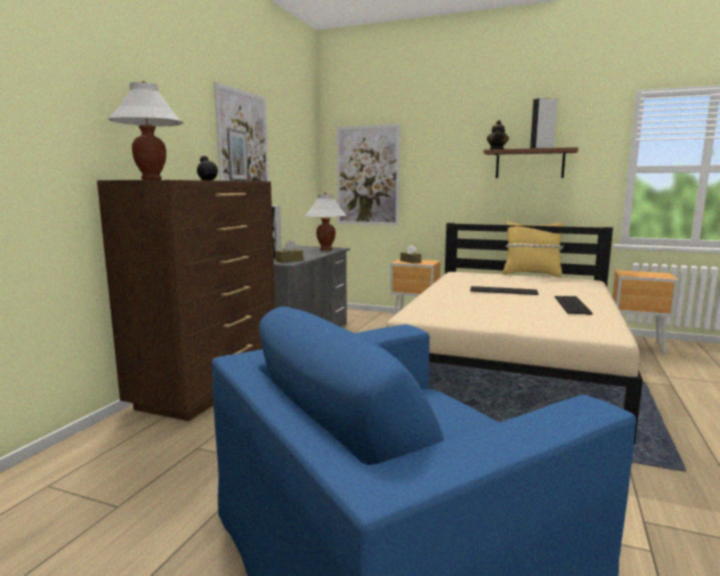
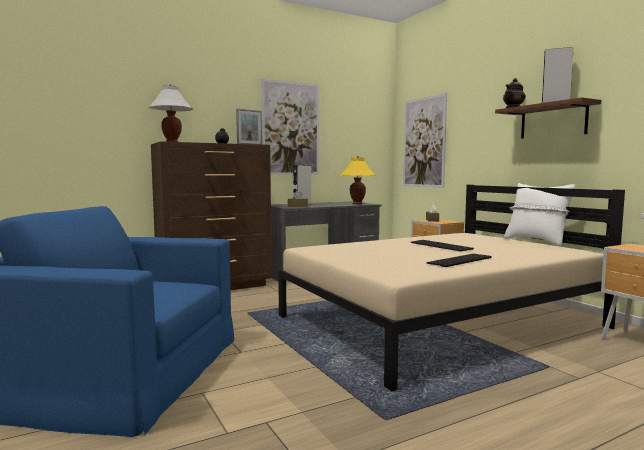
camera: 40 degrees right, 5 degrees down
white table lamp [305,192,347,250] -> yellow table lamp [340,156,375,205]
yellow pillow [503,221,563,277] -> white pillow [503,183,575,246]

